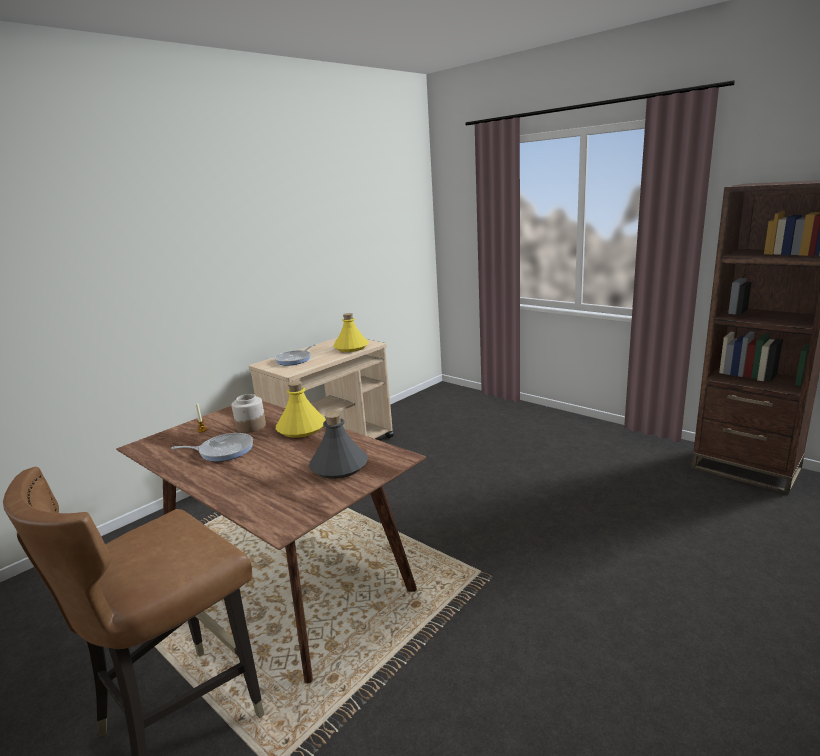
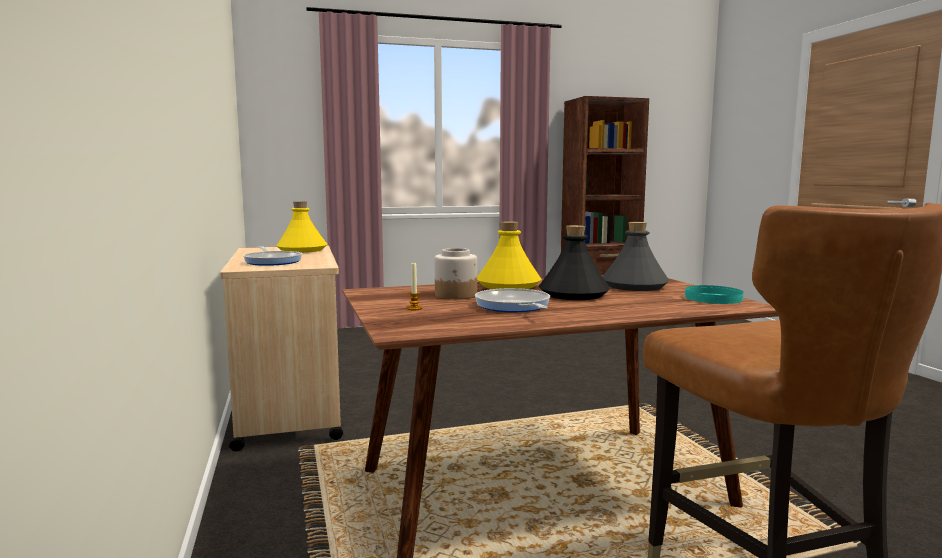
camera: 60 degrees left, 10 degrees down
frying pan [171,433,253,462] -> frying pan turned 45 degrees counterclockwise [475,288,550,312]
none -> black bottle [539,225,610,300]
none -> turquoise plate [685,285,743,304]

